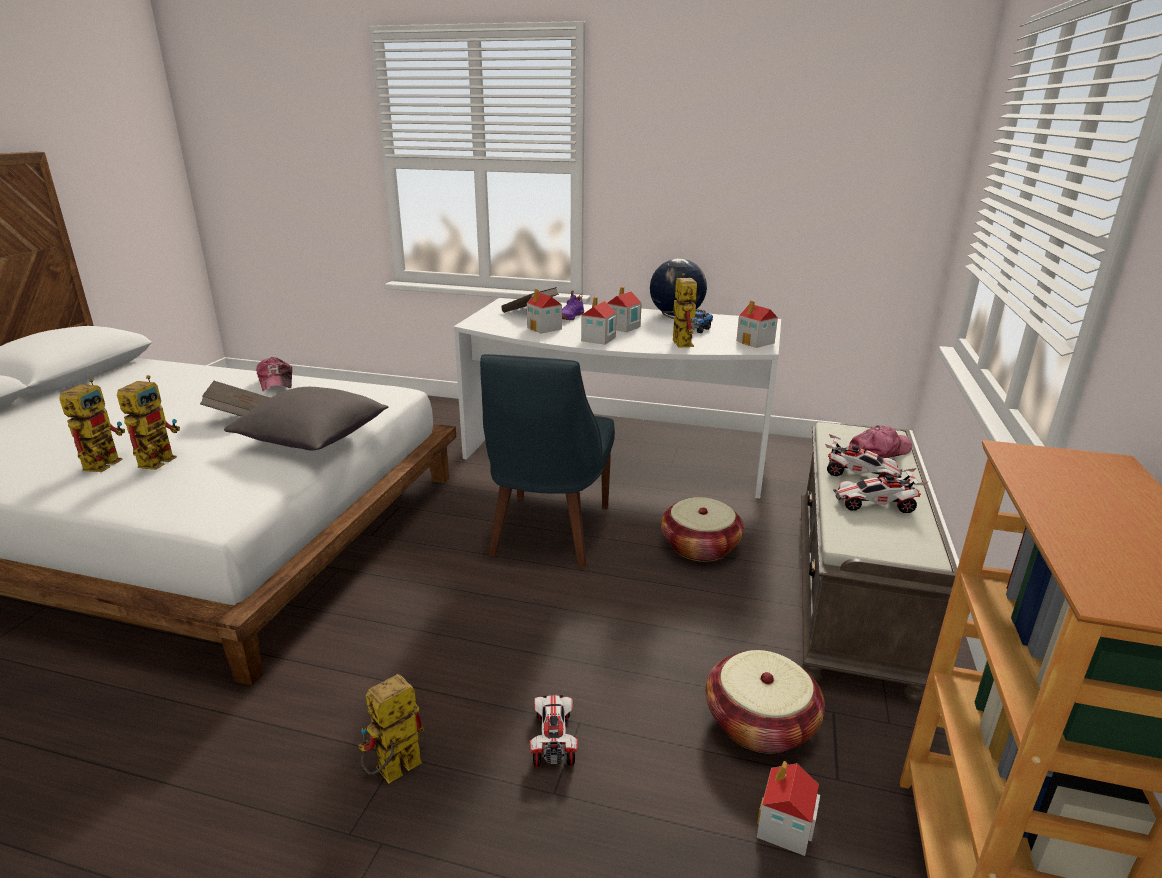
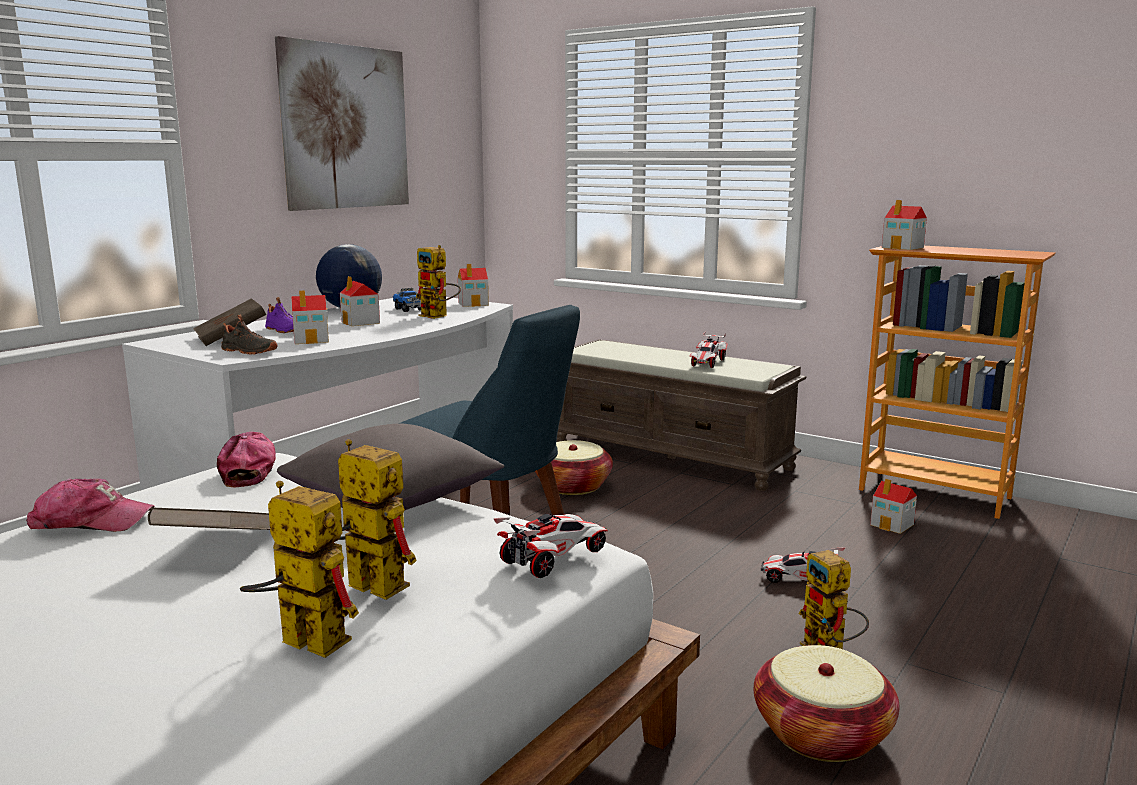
camera: 70 degrees left, 10 degrees down
toy house [581,296,616,345] -> toy house moved to [882,200,927,250]
toy robot [662,273,697,348] -> toy robot turned 150 degrees counterclockwise [416,245,461,319]
basket [706,650,825,753] -> basket moved to [753,645,899,762]
toy car [825,434,902,478] -> toy car moved to [493,514,608,578]
cap [849,425,912,458] -> cap moved to [217,432,276,488]
none -> black shoe [221,314,277,355]
none -> picture [275,36,409,211]

